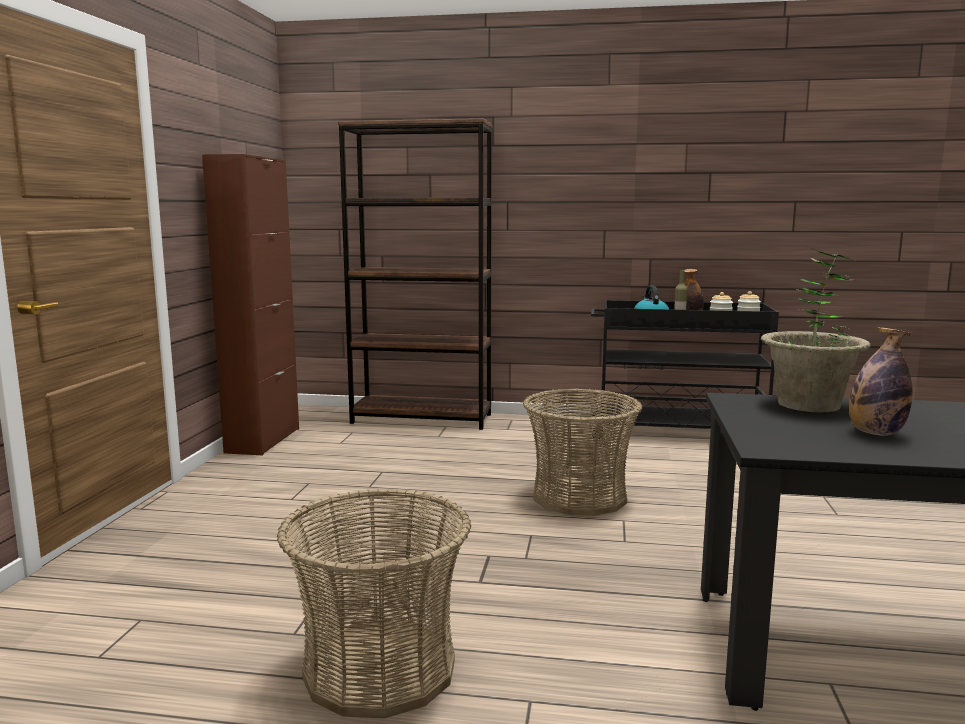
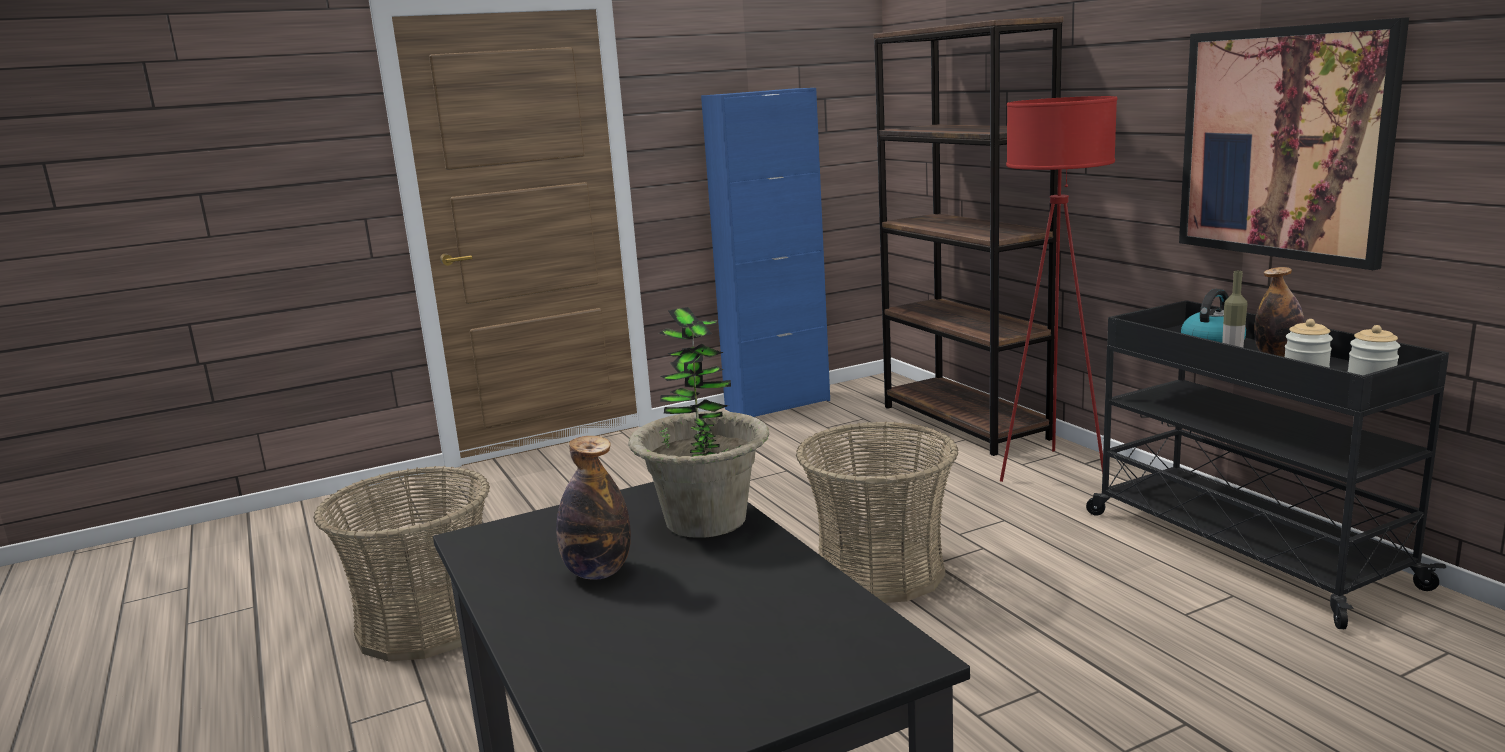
camera: 55 degrees right, 5 degrees up
brown cabinet [202,154,299,456] -> blue cabinet [701,88,830,417]
none -> red floor lamp [1000,96,1117,482]
none -> picture [1179,17,1409,270]

